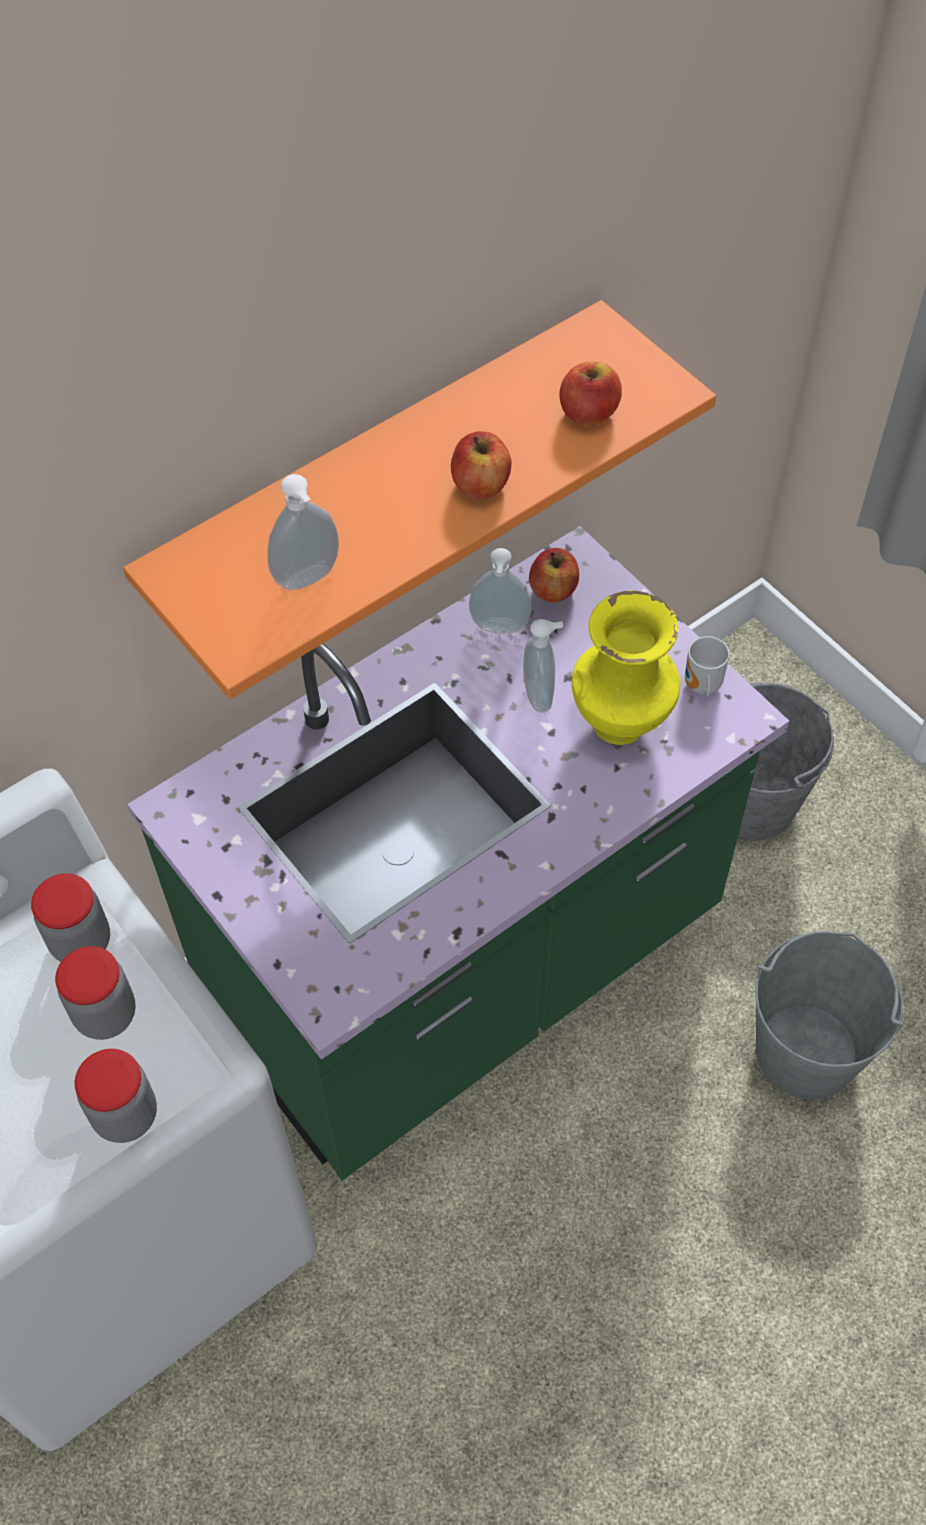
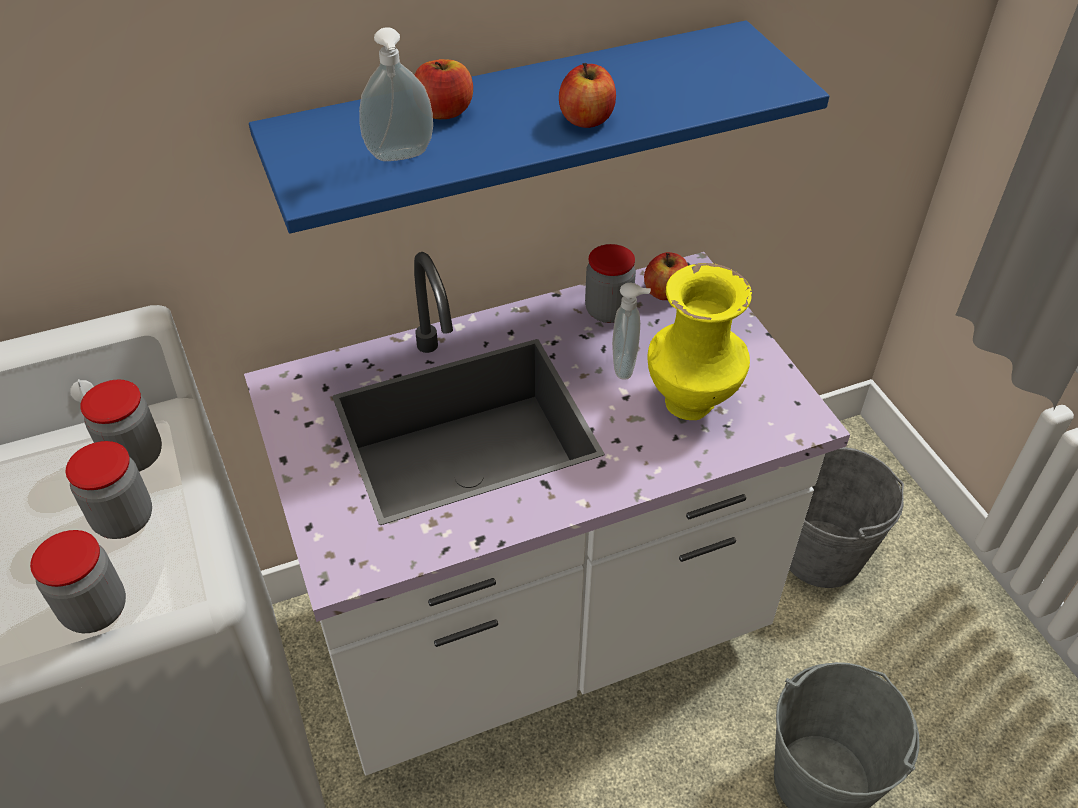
camera: 15 degrees right, 10 degrees down
orange shelf [123,300,716,699] -> blue shelf [249,20,829,233]
green counter [127,526,789,1180] -> white counter [244,252,850,775]
soap dispenser [469,548,532,634] -> jar [585,244,636,323]
apple [559,362,622,425] -> apple moved to [415,59,473,119]
mug [685,636,730,697] -> none

